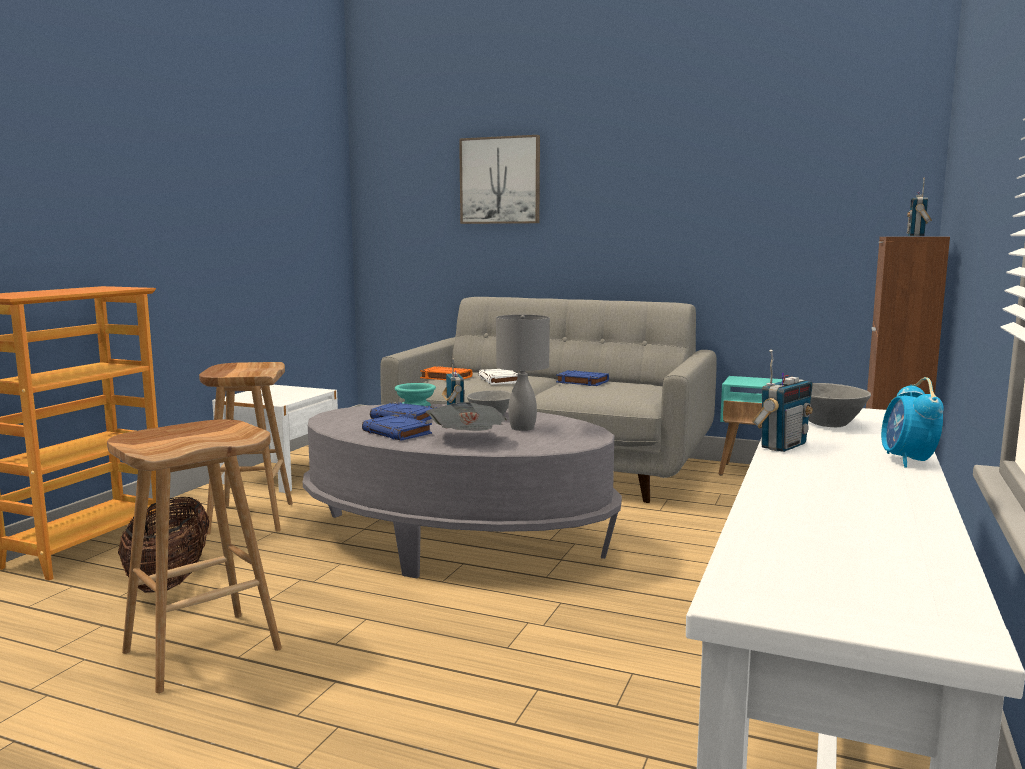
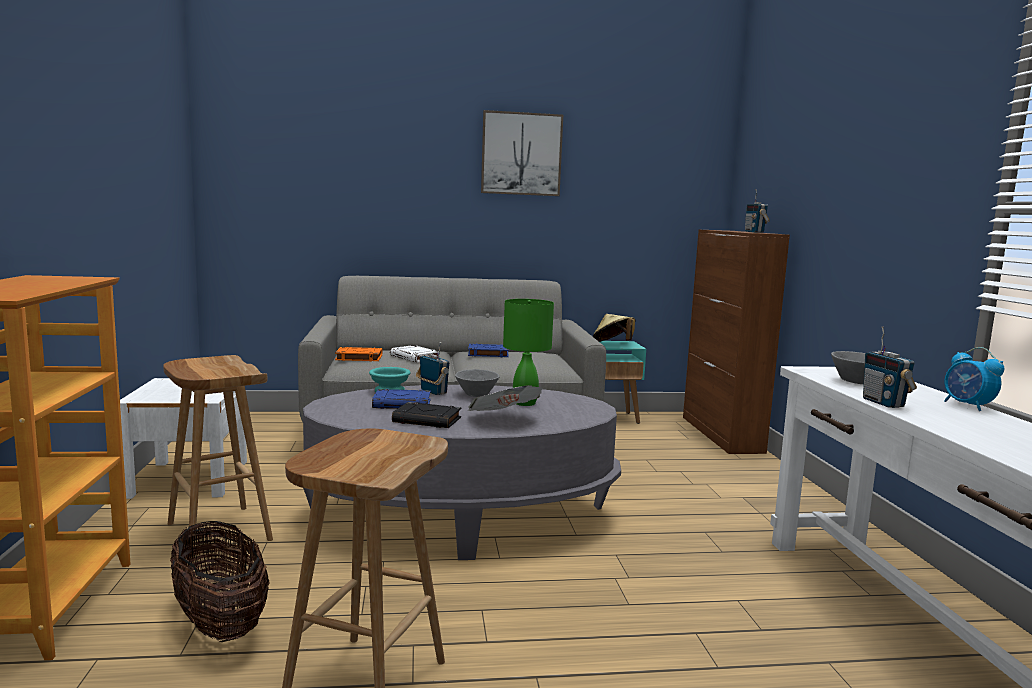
camera: 30 degrees left, 0 degrees up
blue book [362,415,432,441] -> black book [392,402,462,428]
picture [459,135,540,224] -> picture moved to [481,110,563,196]
grey table lamp [496,315,550,431] -> green table lamp [503,299,554,406]
radio [752,350,813,452] -> radio turned 150 degrees clockwise [863,326,917,408]
none -> beige hat [592,314,636,342]

